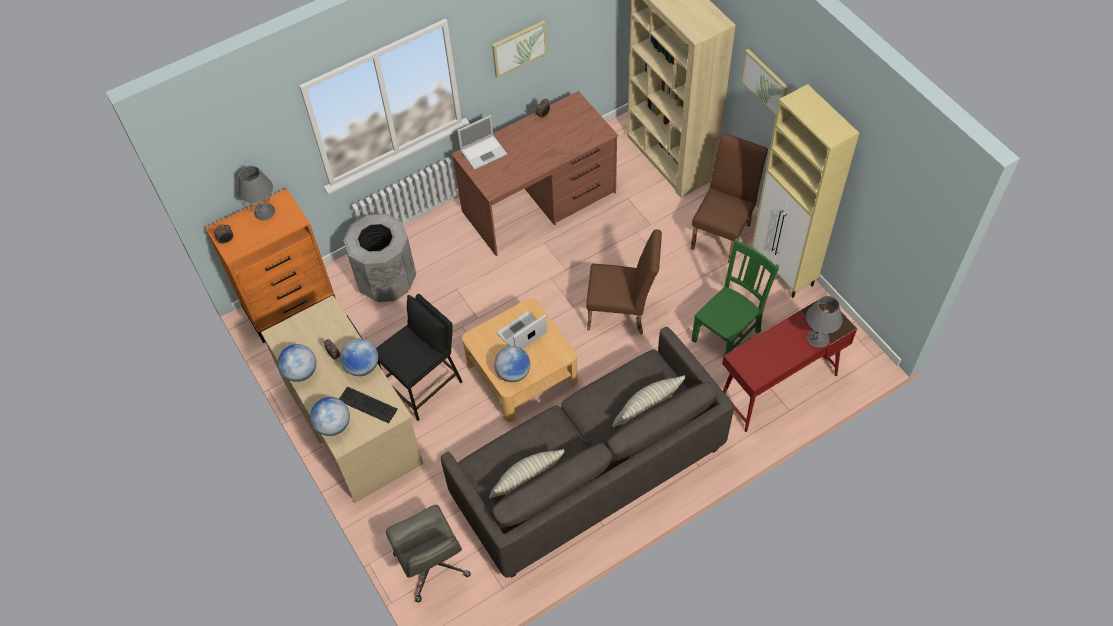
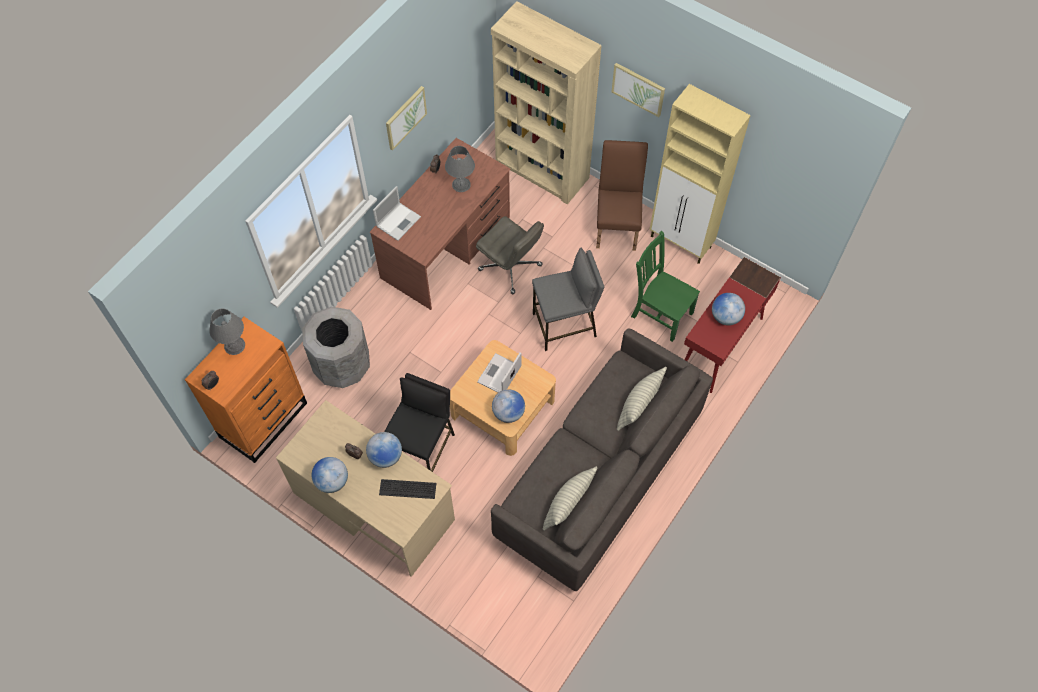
camera: 25 degrees left, 5 degrees up
globe [310,397,350,436] -> globe moved to [712,293,745,326]
grey office chair [386,505,471,602] -> grey office chair moved to [476,216,544,294]
brown chair [586,229,662,335] -> grey stool [532,248,605,351]
green chair [691,238,779,355] -> green chair turned 75 degrees counterclockwise [631,231,700,342]
grey table lamp [806,296,843,348] -> grey table lamp moved to [445,146,475,192]

